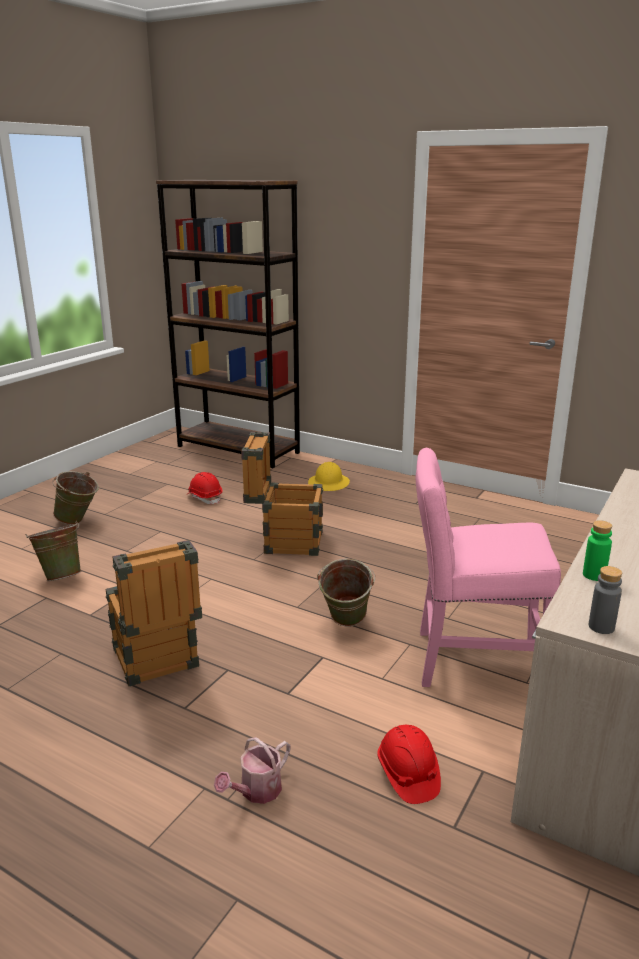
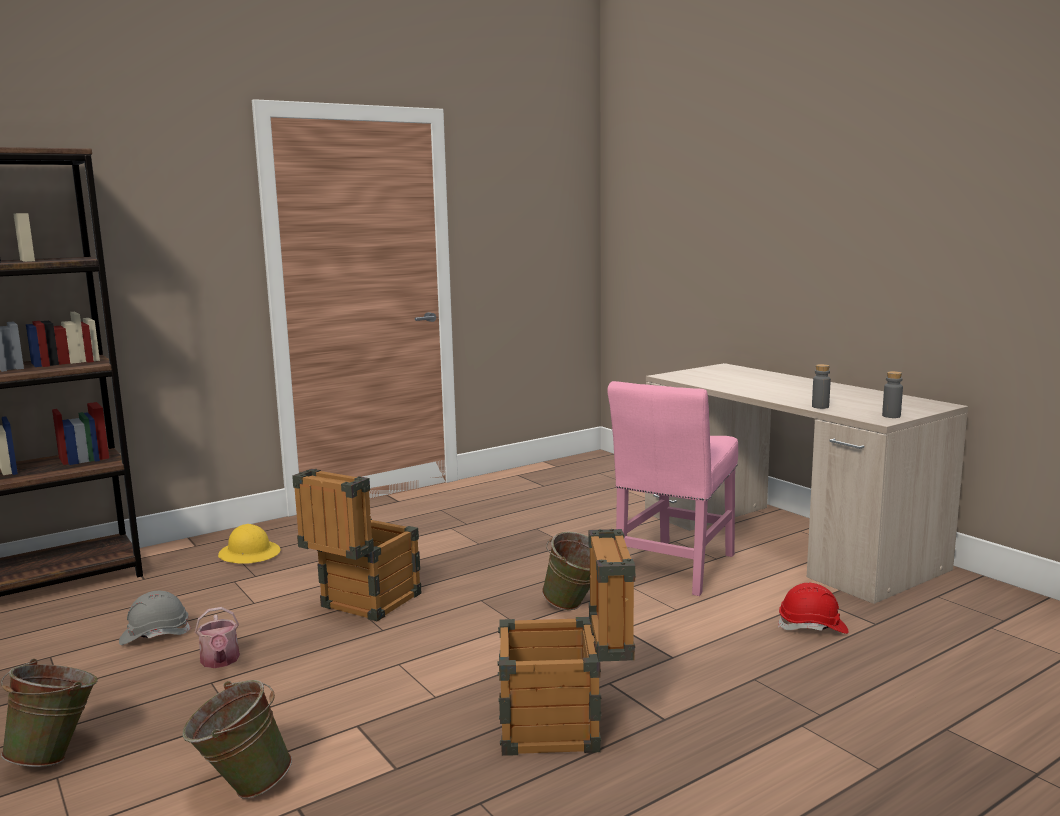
camera: 65 degrees left, 10 degrees down
red hard hat [187,472,222,504] -> grey hard hat [119,591,191,645]
watering can [214,737,291,804] -> watering can moved to [195,607,240,668]
green bottle [583,520,612,581] -> grey bottle [812,364,831,409]

